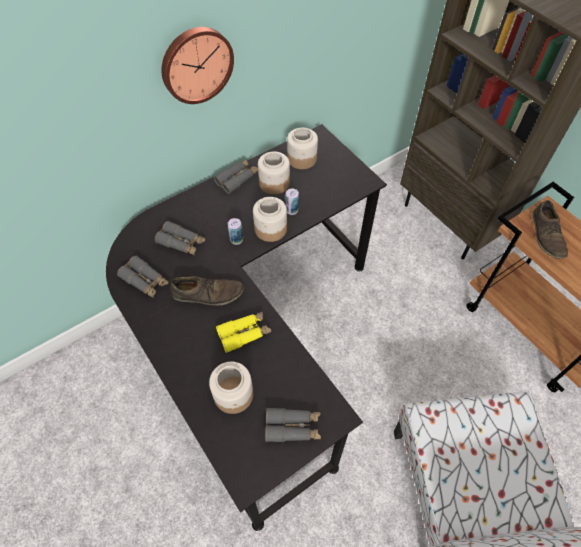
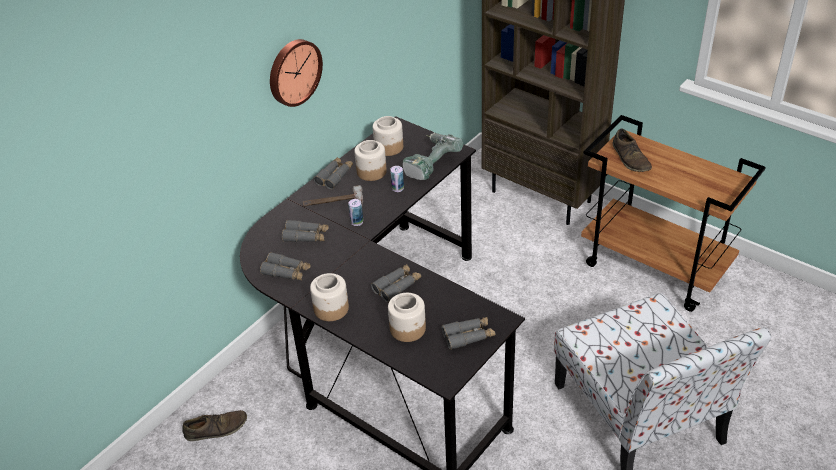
camera: 15 degrees left, 15 degrees down
brown shoe [170,276,244,305] -> brown shoe moved to [183,410,247,441]
yellow binoculars [216,312,271,353] -> grey binoculars [371,264,421,302]
jar [253,197,287,242] -> jar moved to [310,273,349,321]
none -> hammer [303,185,363,207]
none -> power drill [403,133,463,180]

